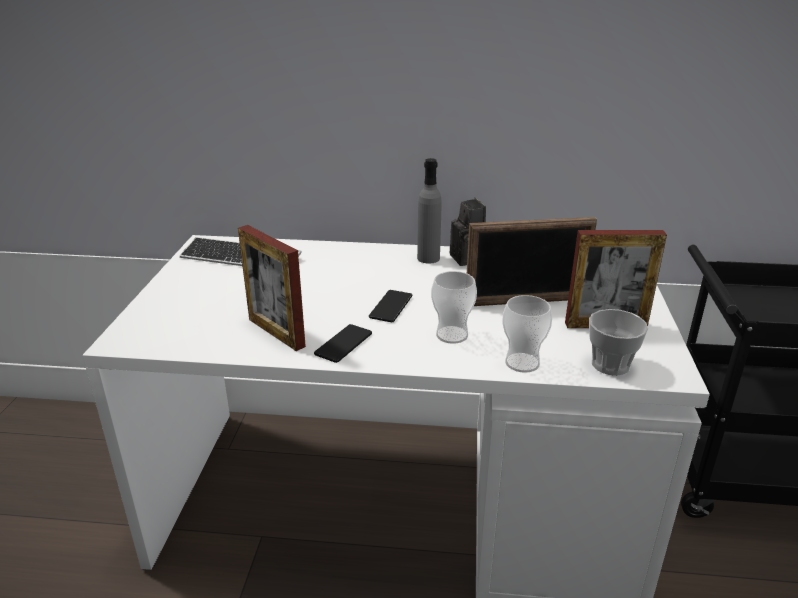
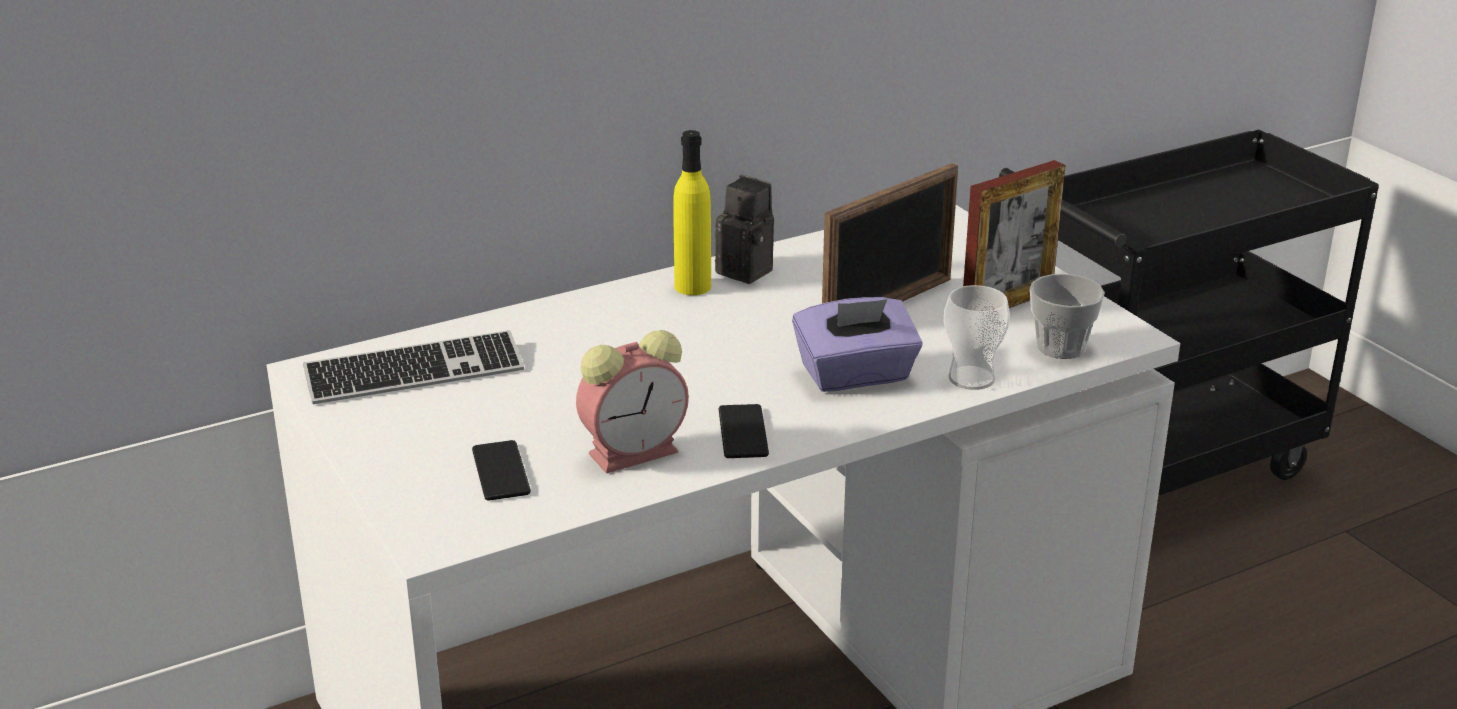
camera: 35 degrees left, 0 degrees up
picture frame [238,225,306,351] -> alarm clock [576,330,689,474]
phone [369,290,412,322] -> phone moved to [472,440,531,501]
grey bottle [417,158,441,264] -> yellow bottle [673,130,711,295]
cup [431,271,477,344] -> purple tissue box [792,297,923,392]

